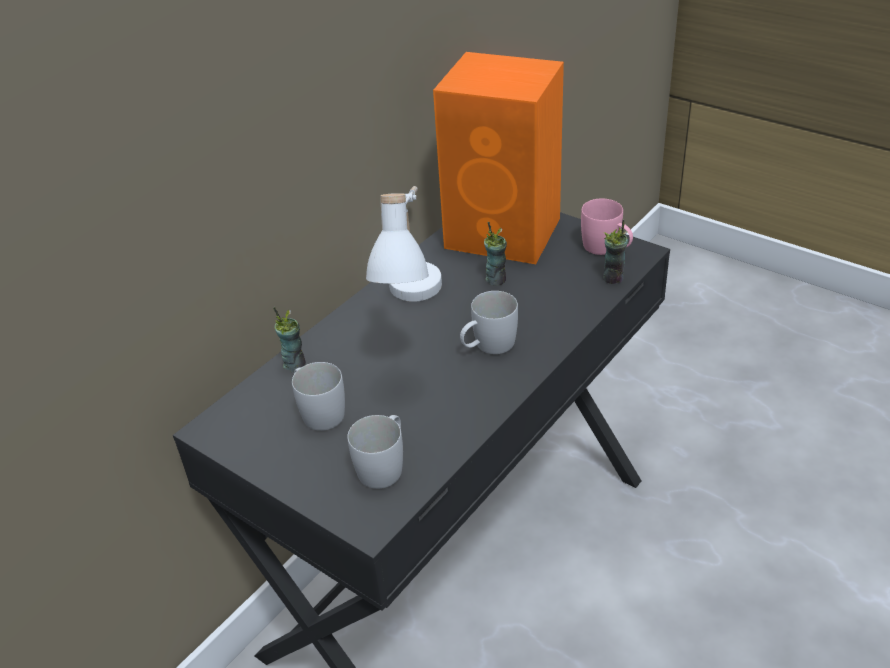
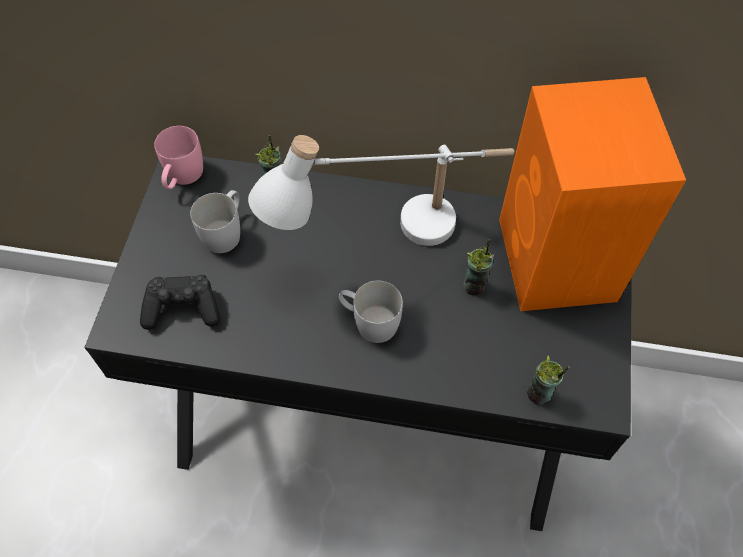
camera: 60 degrees right, 20 degrees up
white mug [347,415,403,489] -> black game controller [140,275,220,330]
pink mug [581,198,633,255] -> pink mug moved to [154,126,203,189]

